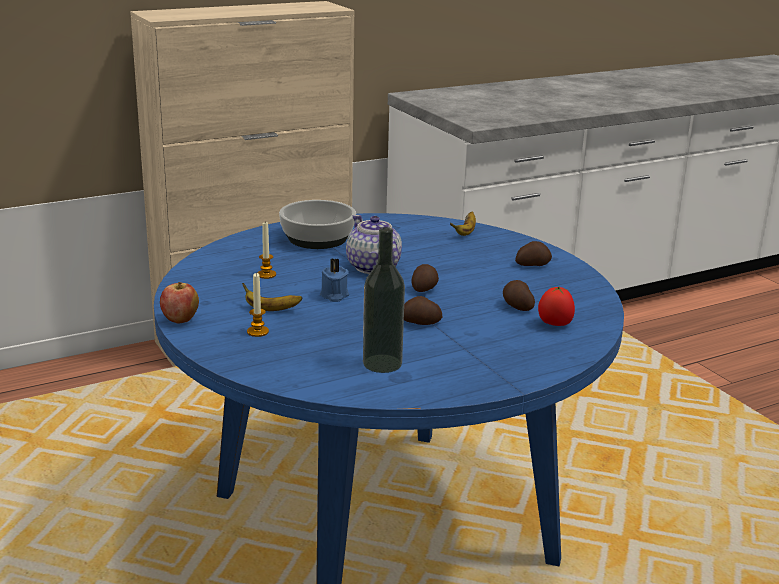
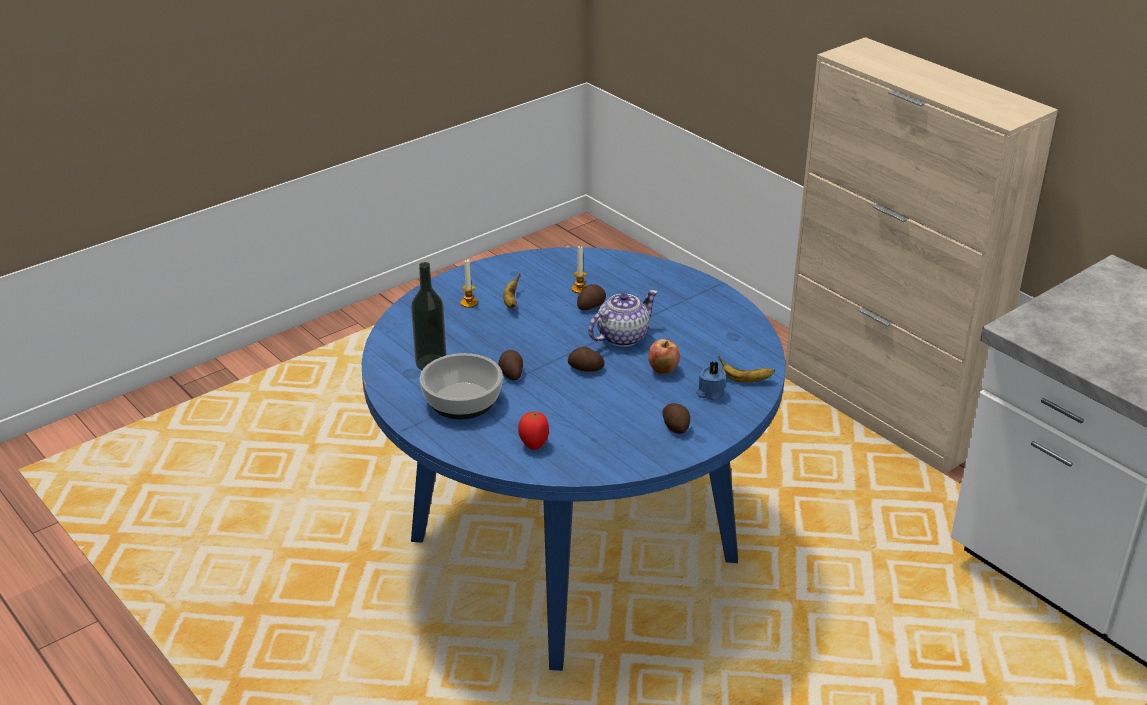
camera: 80 degrees right, 10 degrees up
apple [160,282,199,323] -> apple moved to [648,339,680,374]
bowl [279,200,356,249] -> bowl moved to [420,353,503,420]
blue candle [320,259,349,302] -> blue candle moved to [696,362,726,400]
potato [503,280,535,311] -> potato moved to [577,284,606,310]

